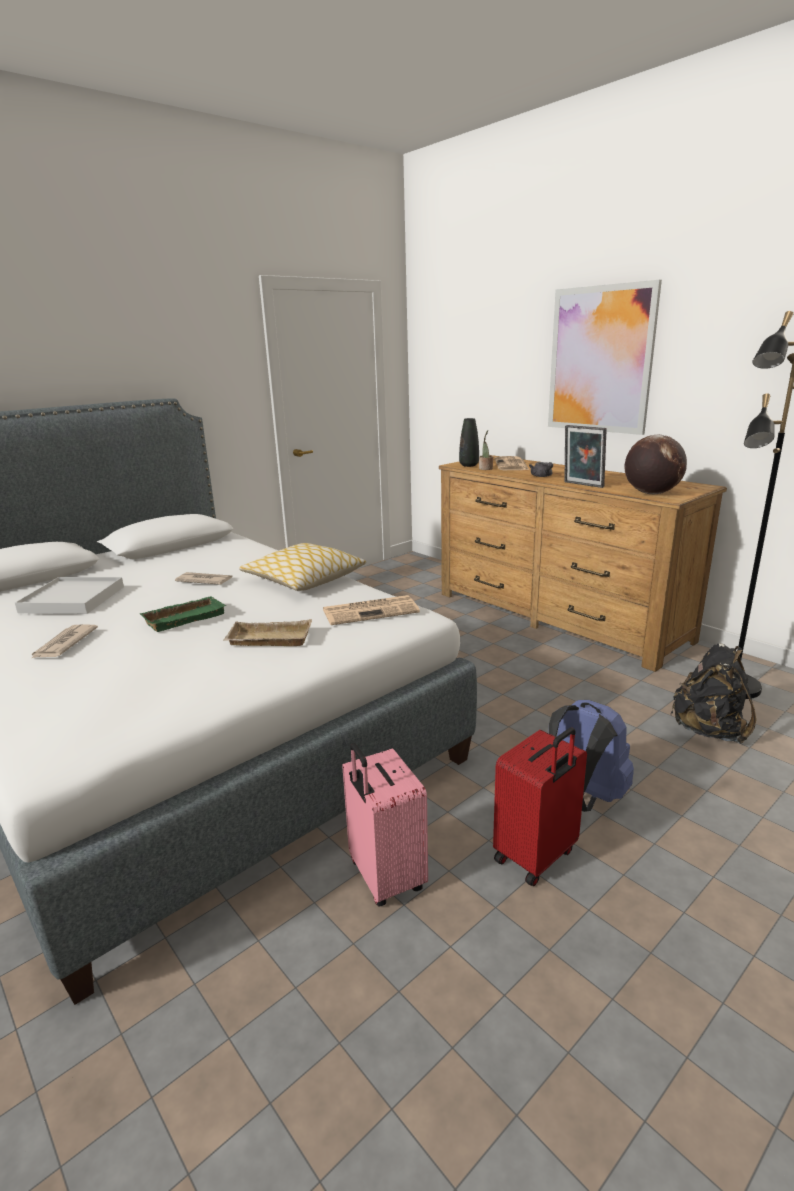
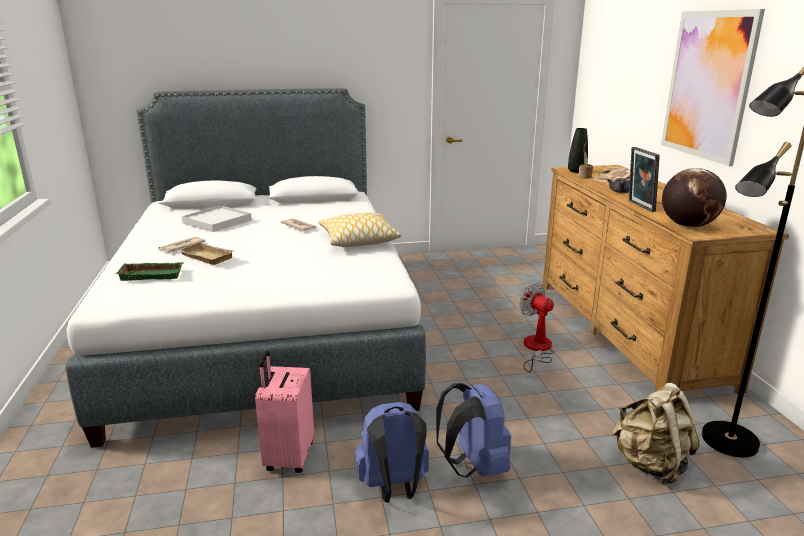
camera: 30 degrees right, 0 degrees up
green tray [139,596,226,632] -> green tray moved to [115,262,184,281]
beige tray [223,619,312,646] -> beige tray moved to [177,242,235,265]
newspaper [323,595,420,625] -> none
red suitcase [493,727,587,886] -> blue backpack [355,402,429,503]
black backpack [670,643,756,744] -> beige backpack [611,383,700,485]
none -> fan [519,283,554,373]

